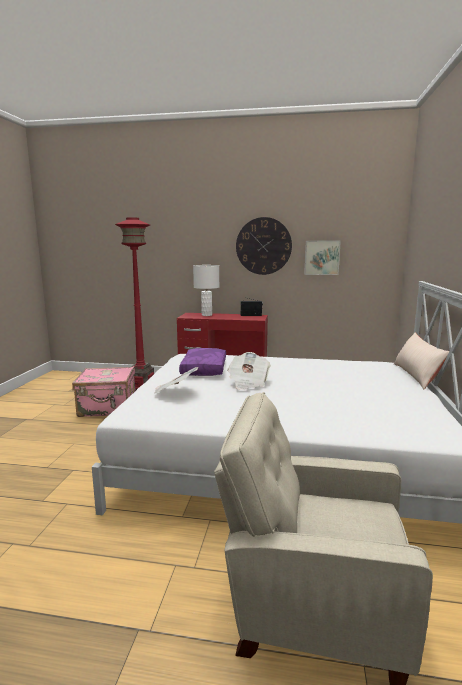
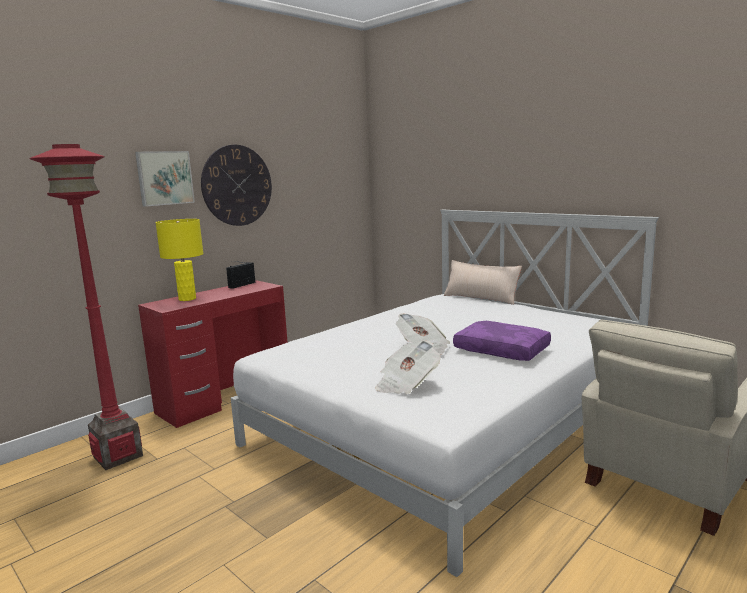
camera: 55 degrees left, 0 degrees up
pink suitcase [72,366,136,417] -> none
purple pillow [179,348,226,376] -> purple pillow moved to [453,321,551,361]
white table lamp [193,265,219,316] -> yellow table lamp [156,219,203,301]
picture [304,241,341,275] -> picture moved to [135,151,195,207]

